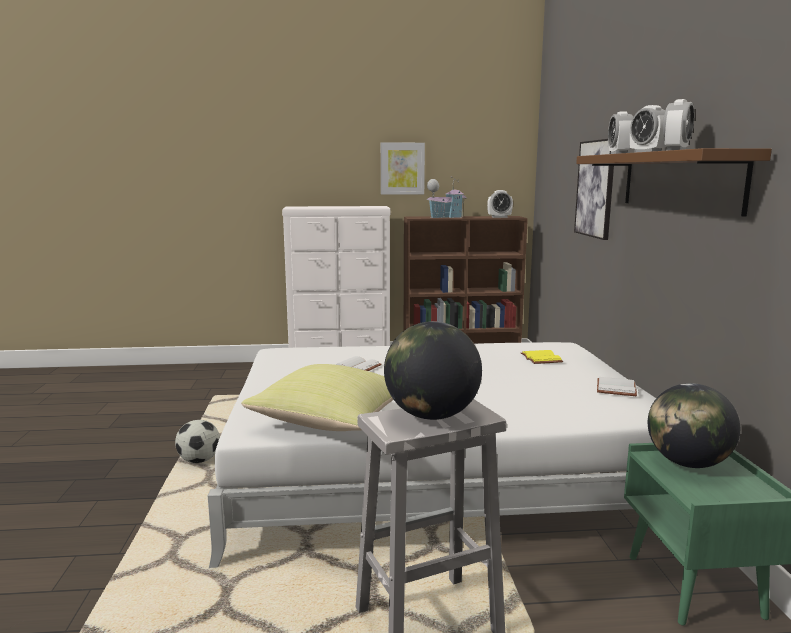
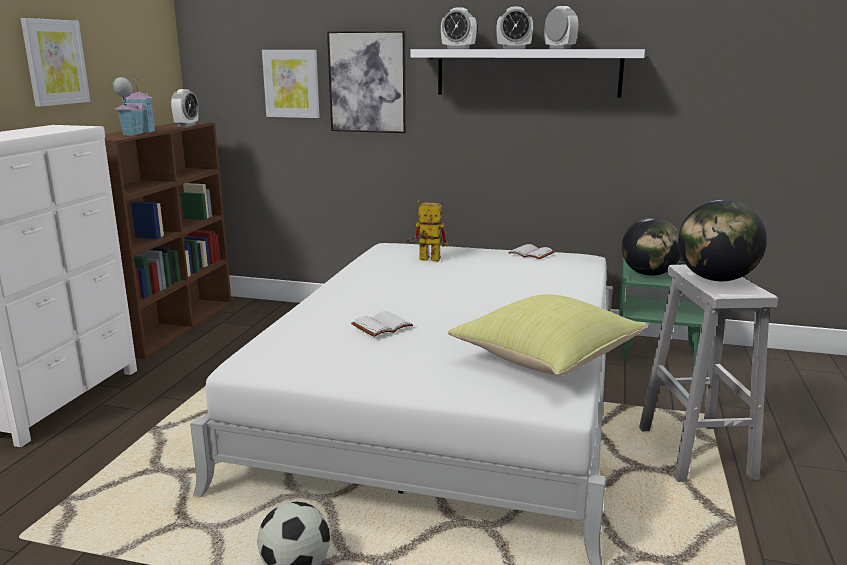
camera: 70 degrees left, 5 degrees up
yellow book [521,350,563,364] -> toy robot [407,200,448,261]
brown shelf [576,148,772,217] -> white shelf [410,49,645,98]
none -> picture [262,50,320,118]

